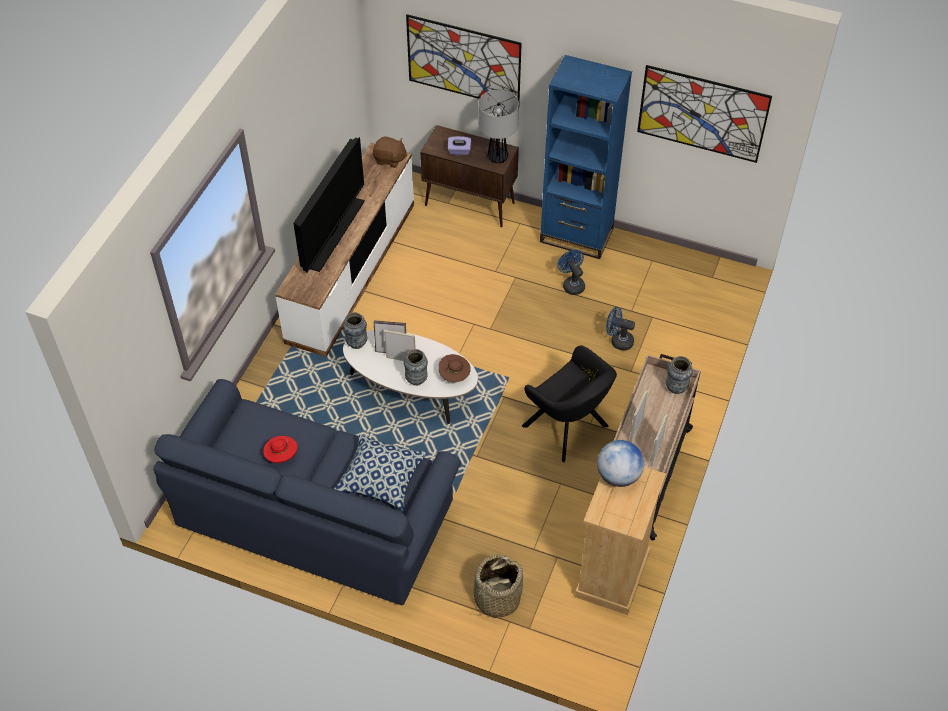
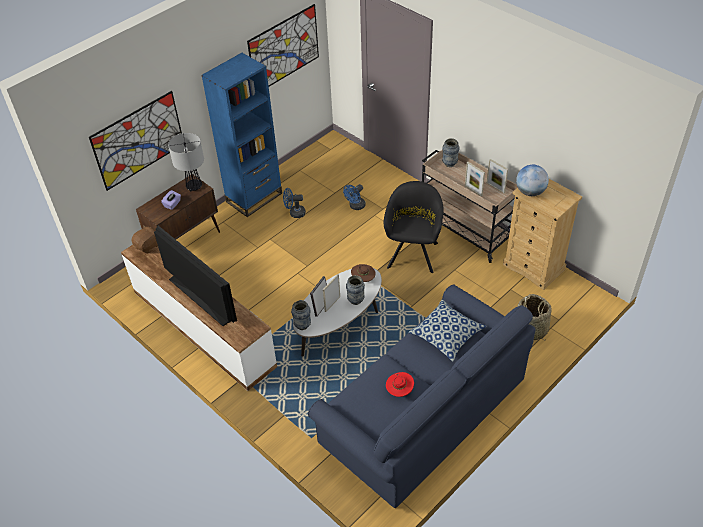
camera: 65 degrees left, 5 degrees down
black armchair [522,345,617,462] -> black armchair turned 60 degrees counterclockwise [383,181,444,273]

